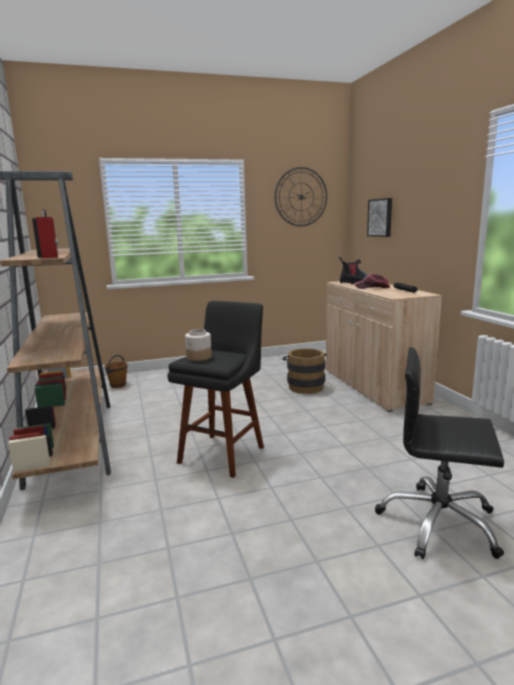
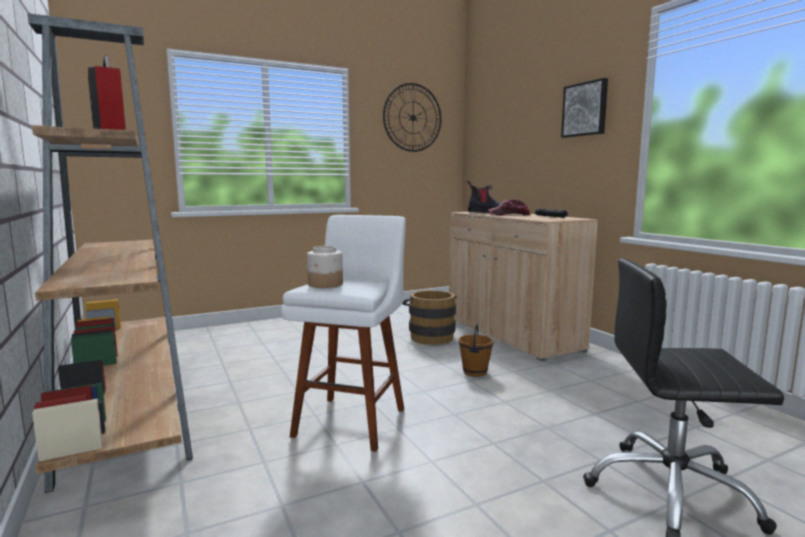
camera: 10 degrees left, 5 degrees down
brown bucket [105,355,128,388] -> brown bucket moved to [459,324,494,377]
black stool [167,301,264,478] -> white stool [281,215,406,452]
picture [367,198,392,237] -> picture moved to [561,78,608,138]

